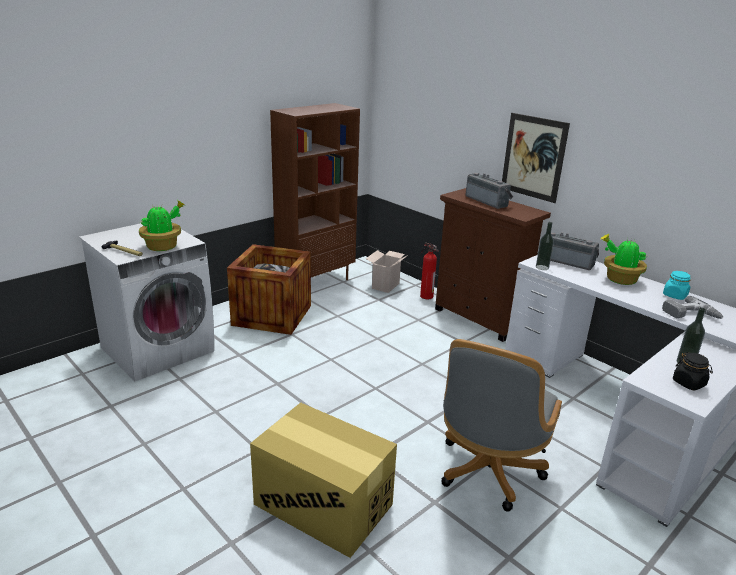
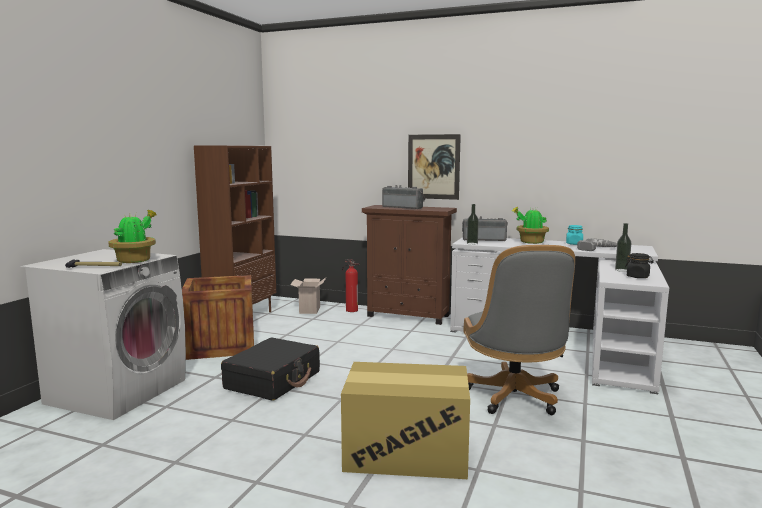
camera: 25 degrees left, 15 degrees down
none -> black suitcase [221,337,320,401]

